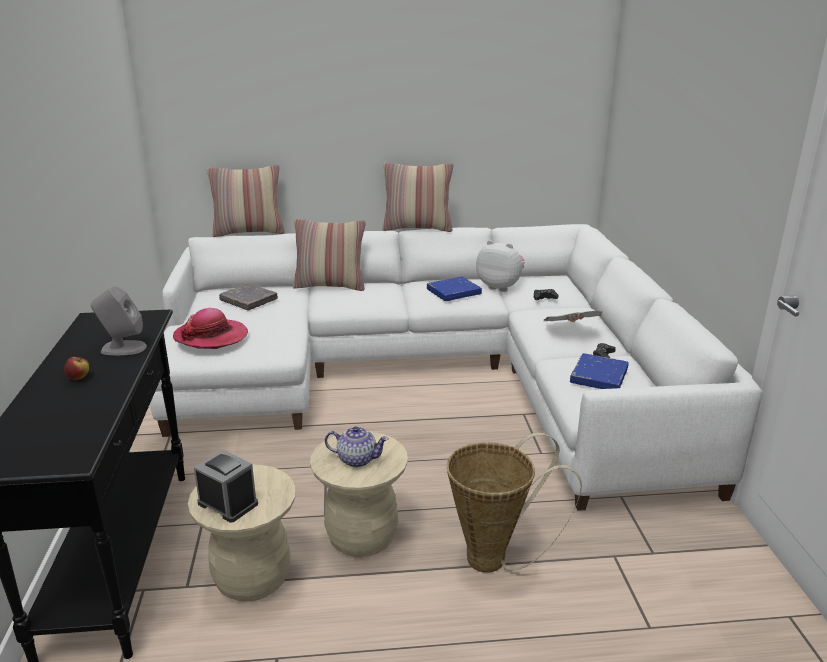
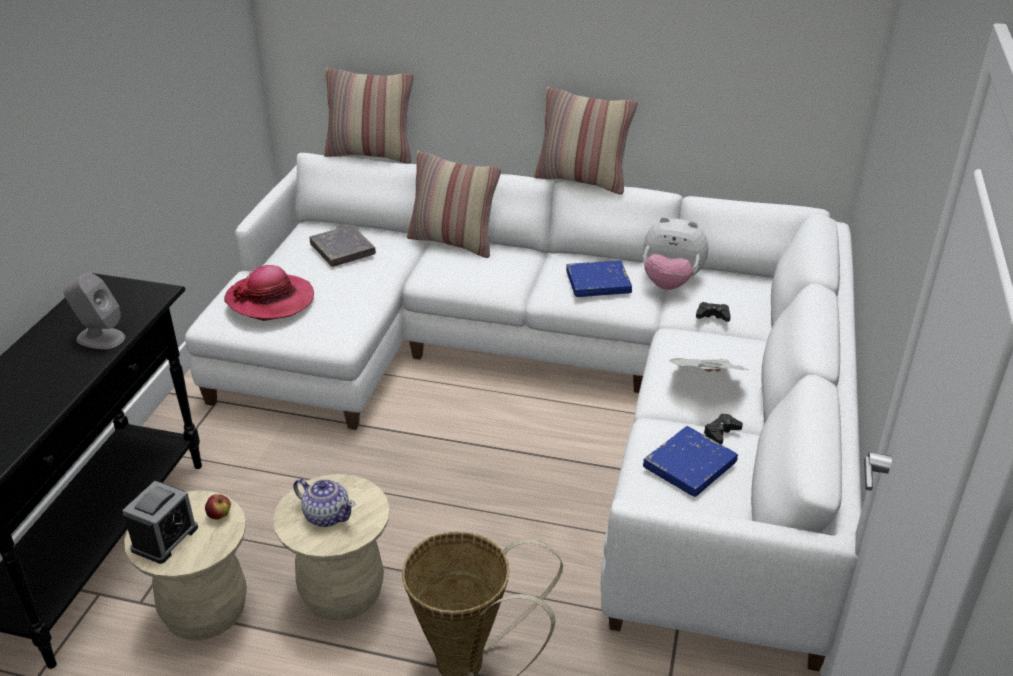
camera: 20 degrees right, 10 degrees up
apple [64,357,89,380] -> apple moved to [205,494,231,520]
alarm clock [194,450,258,523] -> alarm clock turned 60 degrees clockwise [122,481,198,564]
plush toy [476,240,525,292] -> plush toy turned 150 degrees clockwise [643,216,708,290]

